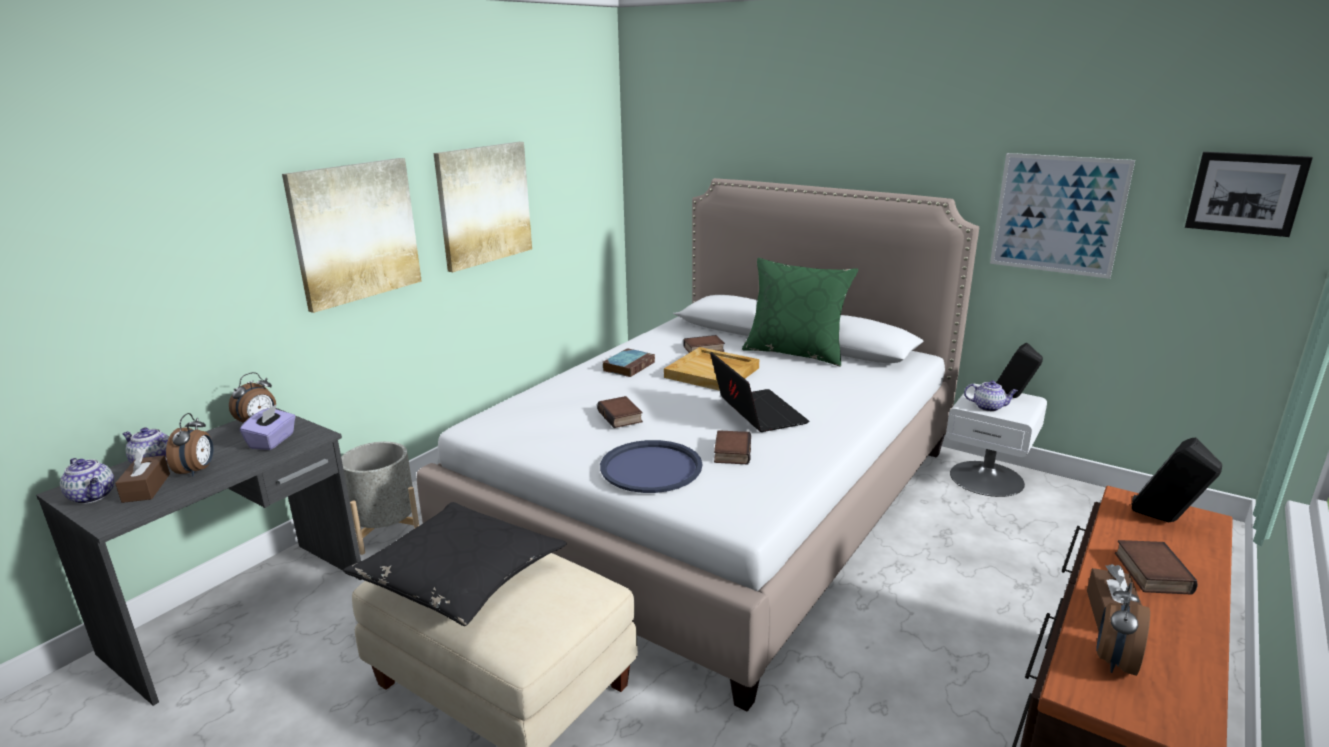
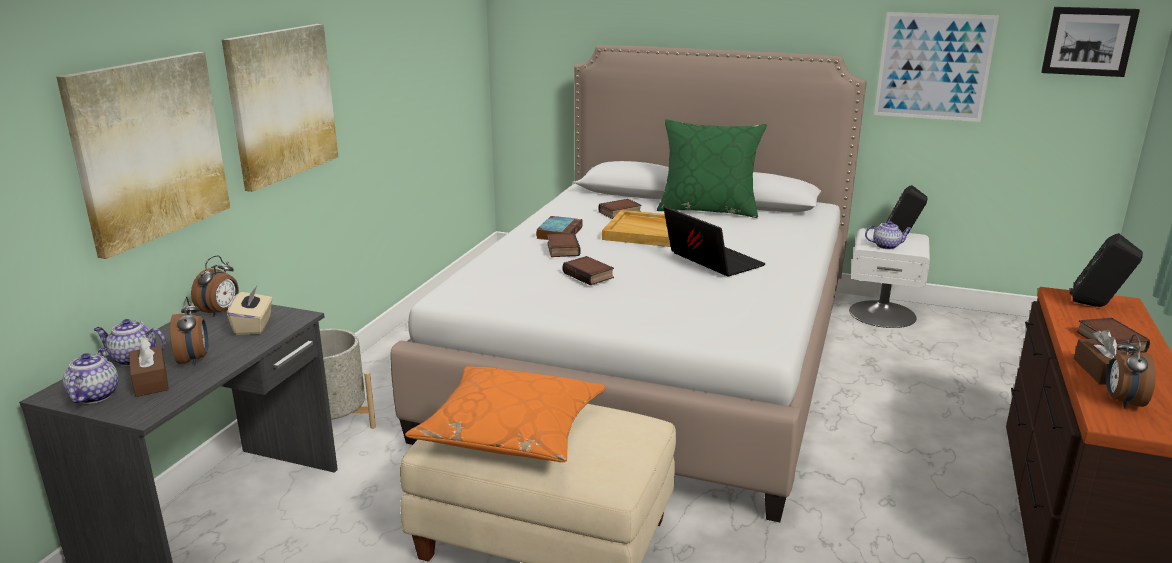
camera: 15 degrees left, 0 degrees up
teapot [60,458,114,504] -> teapot turned 120 degrees counterclockwise [63,348,118,404]
purple tissue box [240,404,296,450] -> beige tissue box [227,286,273,335]
black pillow [343,502,567,626] -> orange pillow [405,366,607,462]
picture [434,142,532,272] -> picture moved to [56,52,230,259]
blue tray [600,440,703,493] -> none
book [714,430,751,464] -> book moved to [547,233,581,257]

